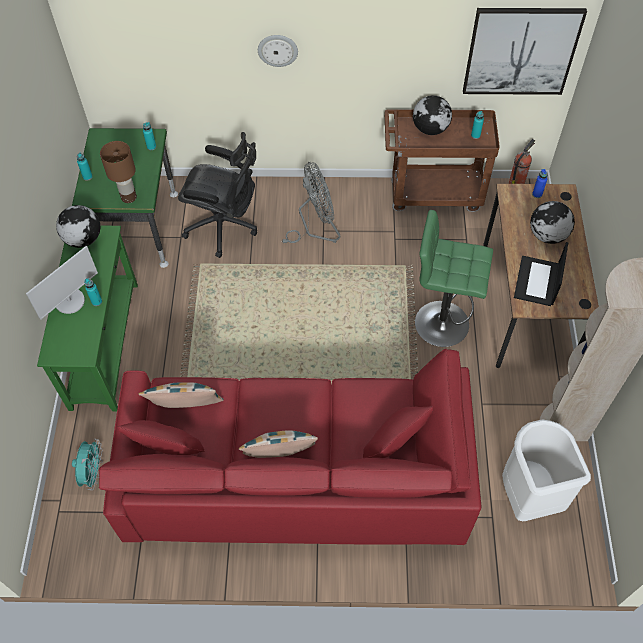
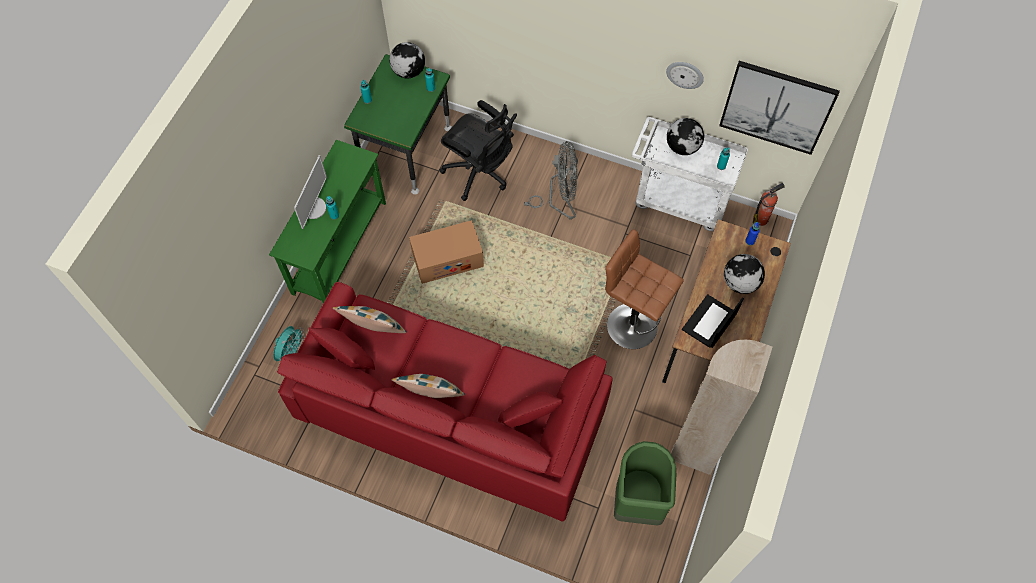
camera: 20 degrees right, 5 degrees up
monitor [26,246,98,320] -> monitor turned 45 degrees counterclockwise [294,155,327,229]
globe [56,205,101,248] -> globe moved to [389,42,425,78]
brown table lamp [100,141,137,203] -> none
wall clock [258,35,298,67] -> wall clock moved to [666,62,704,89]
brown cart [385,109,500,212] -> white cart [632,117,748,231]
green stool [415,210,493,347] -> brown stool [605,229,684,349]
white trash can [502,420,591,521] -> green trash can [614,441,676,525]
none -> cardboard box [409,220,484,284]

